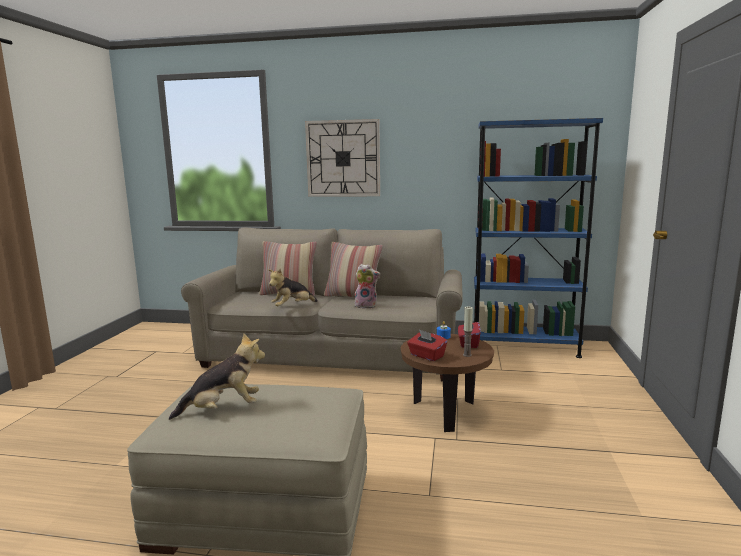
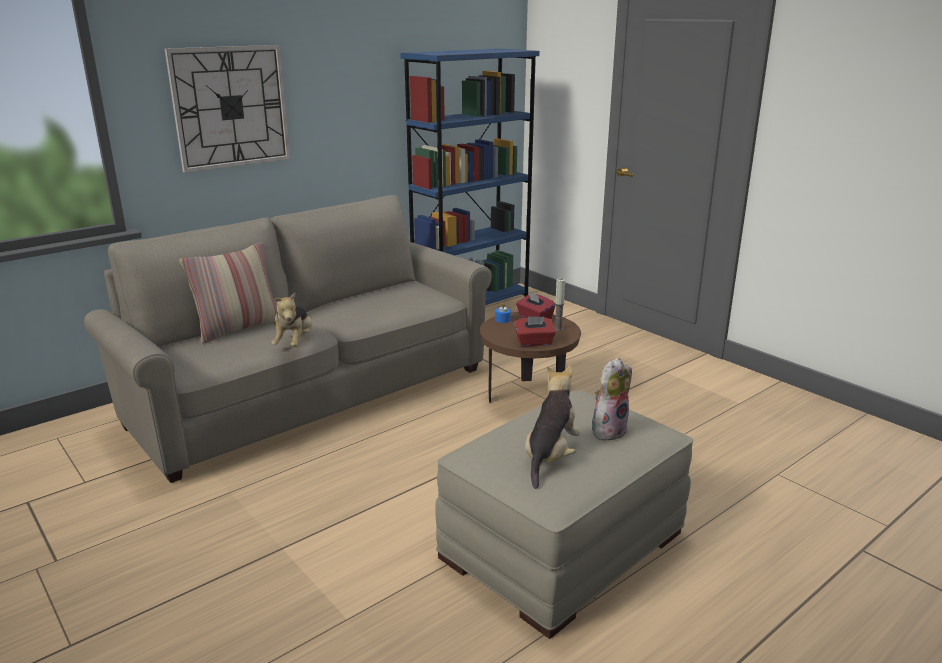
camera: 50 degrees left, 10 degrees up
pillow [324,242,383,297] -> none
plush toy [355,264,380,309] -> plush toy moved to [592,358,632,442]

